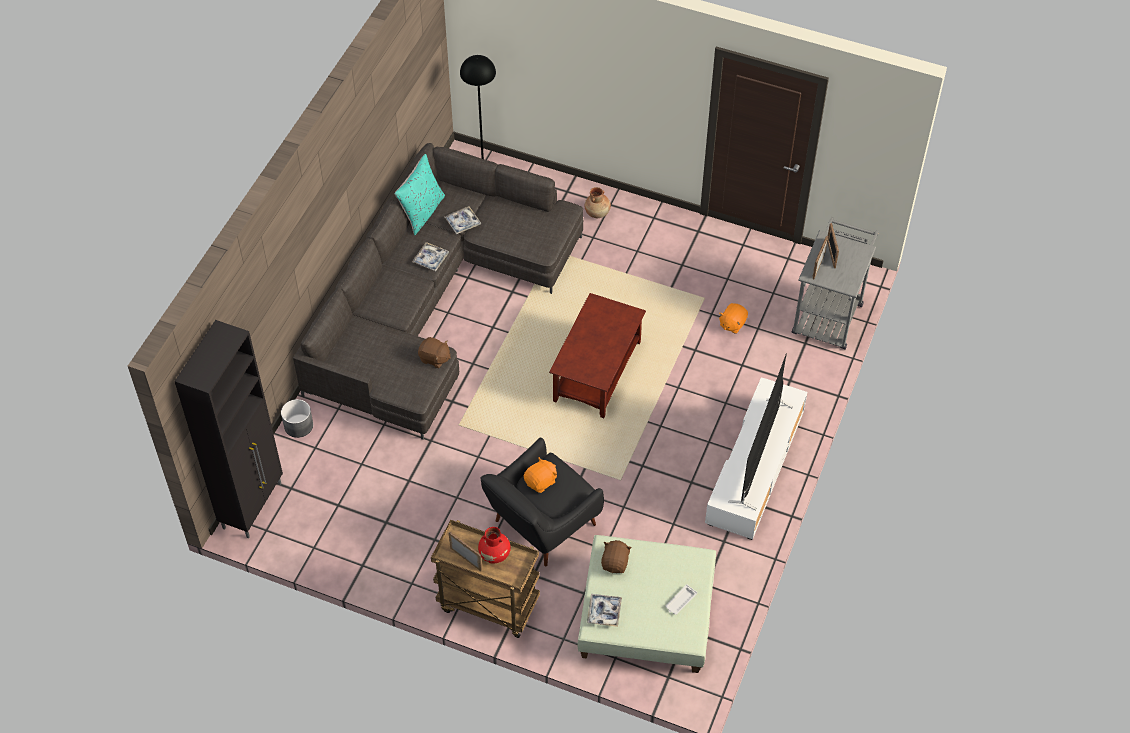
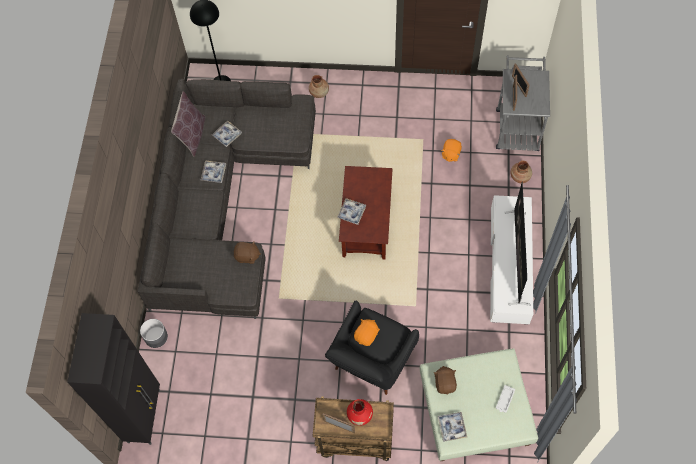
camera: 15 degrees left, 10 degrees up
turquoise pillow [395,154,445,235] -> brown pillow [171,91,205,157]
none -> tray [337,198,366,225]
none -> brown vase [511,160,532,183]

